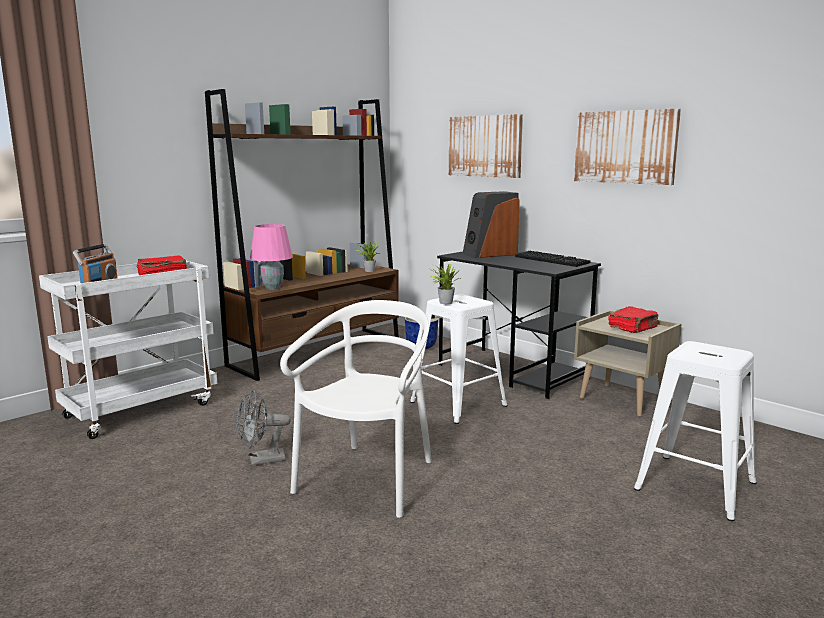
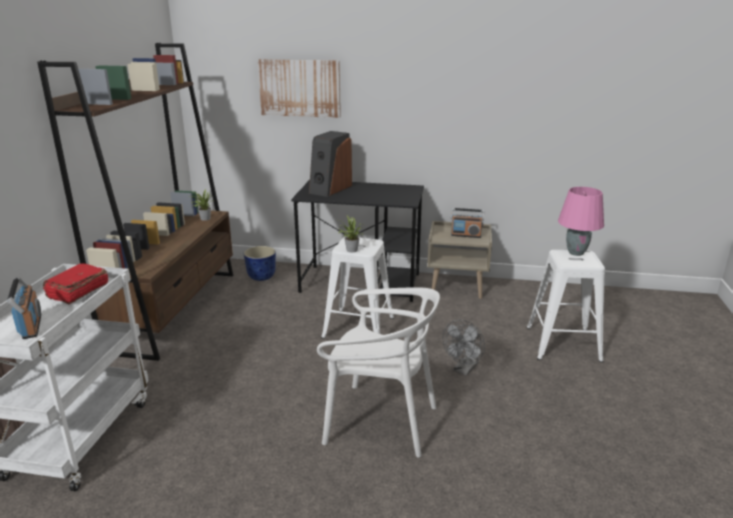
camera: 35 degrees left, 10 degrees up
grey fan [236,390,291,466] -> grey fan moved to [443,319,485,376]
pink table lamp [250,224,293,290] -> pink table lamp moved to [558,187,604,256]
white chair [280,300,432,518] -> white chair turned 120 degrees clockwise [317,287,440,458]
keyboard [515,251,590,267] -> none
picture [574,109,681,185] -> none
red book [609,306,658,333] -> radio [451,208,484,238]

